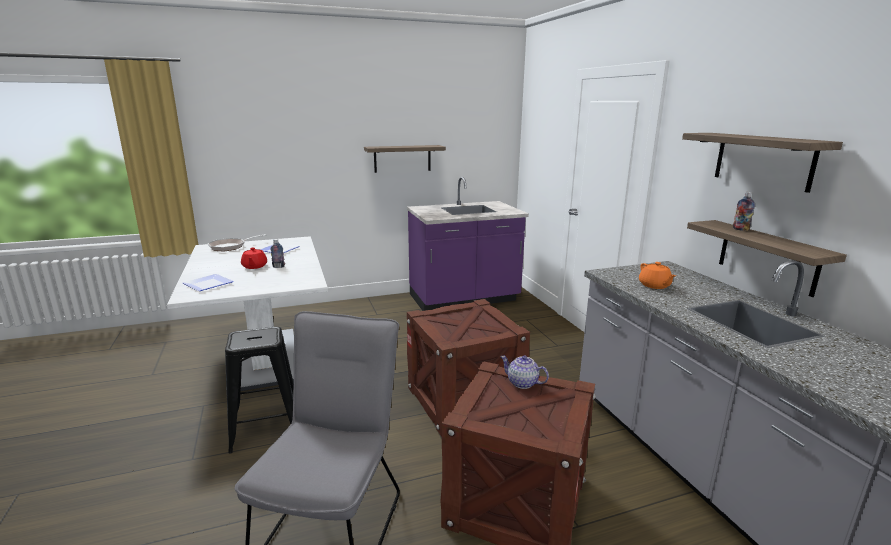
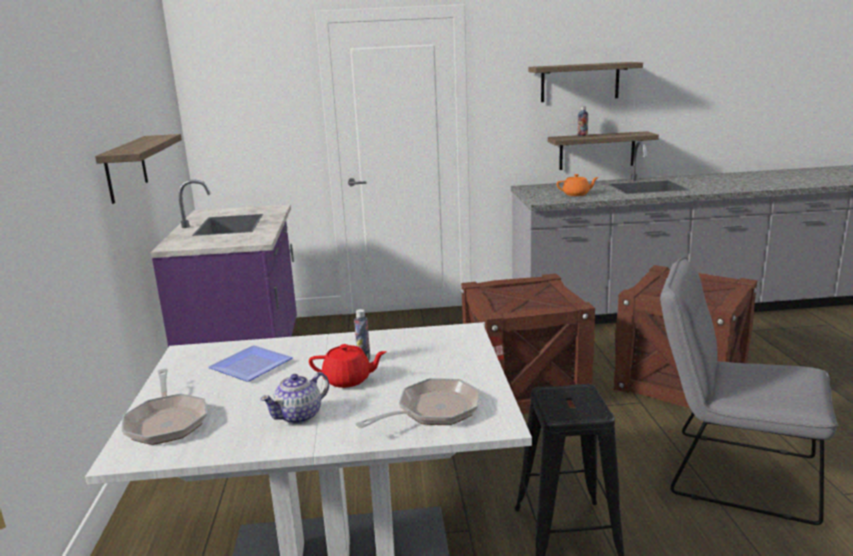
camera: 75 degrees left, 0 degrees up
plate [183,274,234,291] -> frying pan [355,378,480,428]
teapot [500,355,549,389] -> teapot moved to [260,372,329,424]

